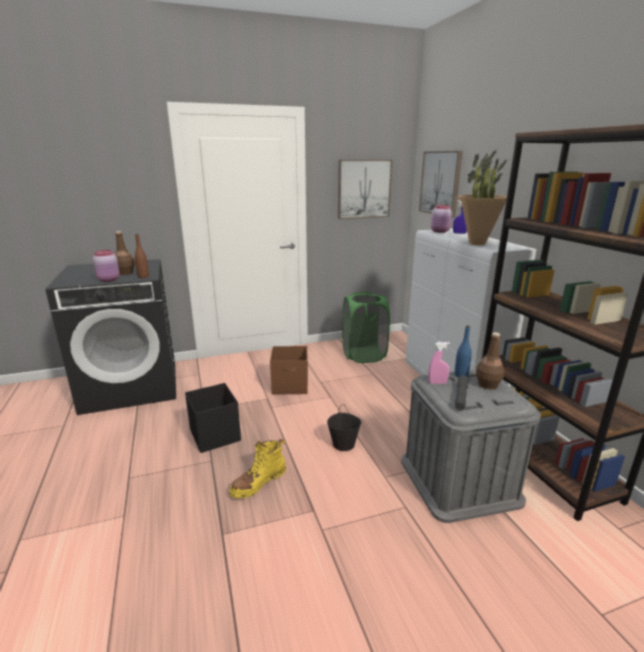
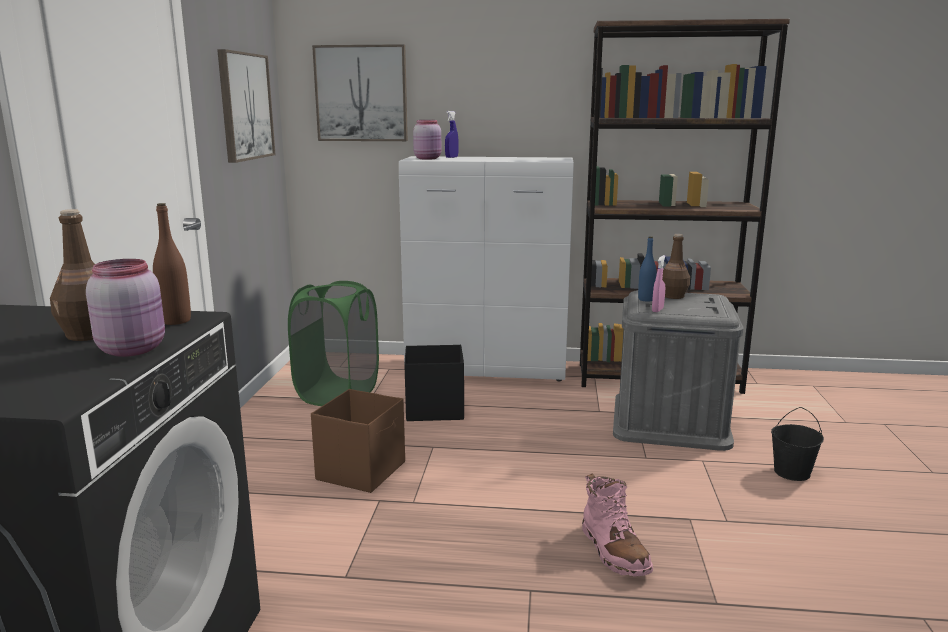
camera: 65 degrees left, 5 degrees down
black storage box [185,383,241,453] -> black storage box moved to [404,345,464,421]
yellow boot [229,439,286,498] -> pink boot [582,473,653,576]
black bucket [327,404,361,451] -> black bucket moved to [771,407,824,481]
grey flashlight [455,375,469,411] -> none
potted plant [458,148,507,245] -> none

